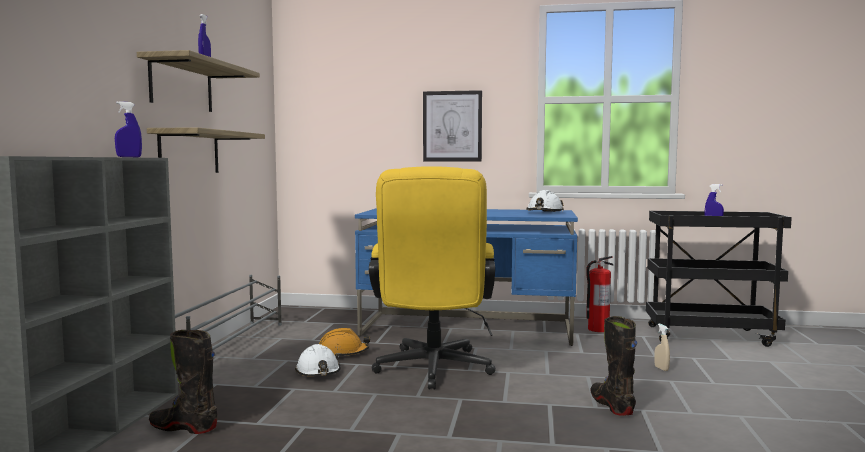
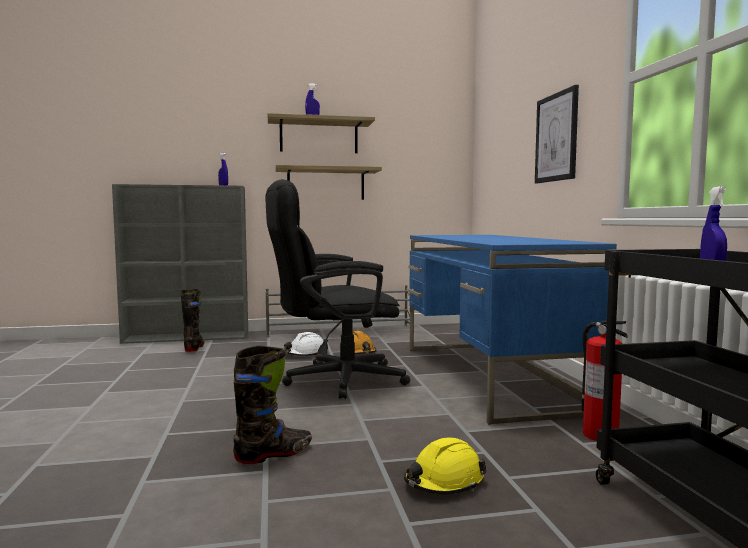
camera: 70 degrees right, 0 degrees up
yellow office chair [369,166,496,390] -> black office chair [266,179,411,399]
white hard hat [526,190,564,212] -> none
beige spray bottle [654,324,670,371] -> yellow hard hat [404,438,487,494]

